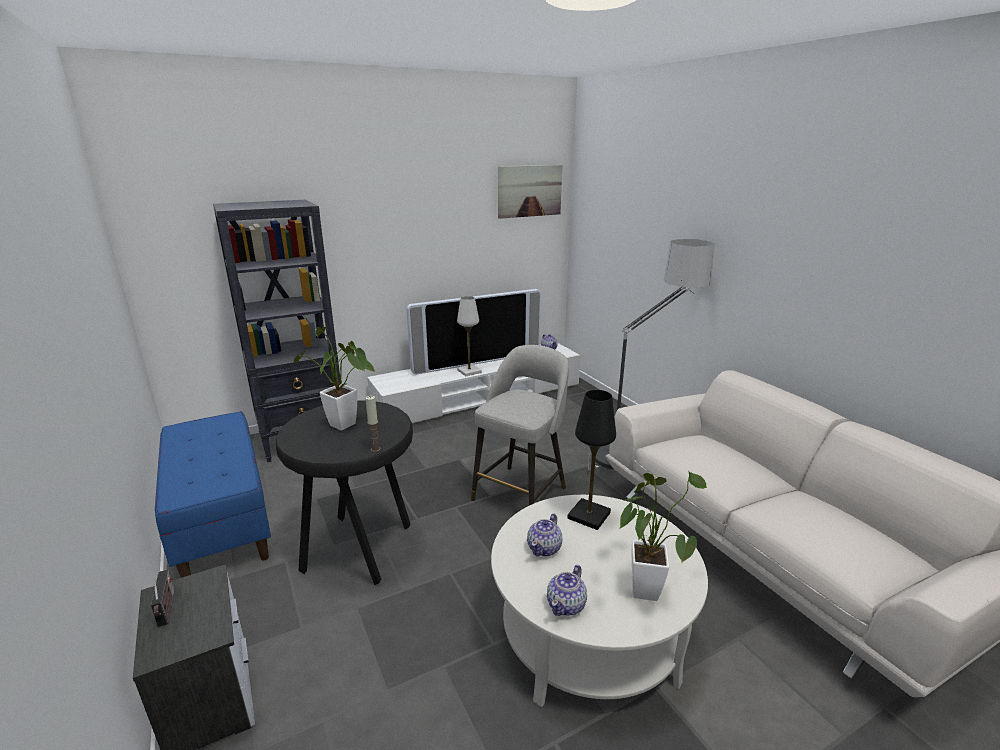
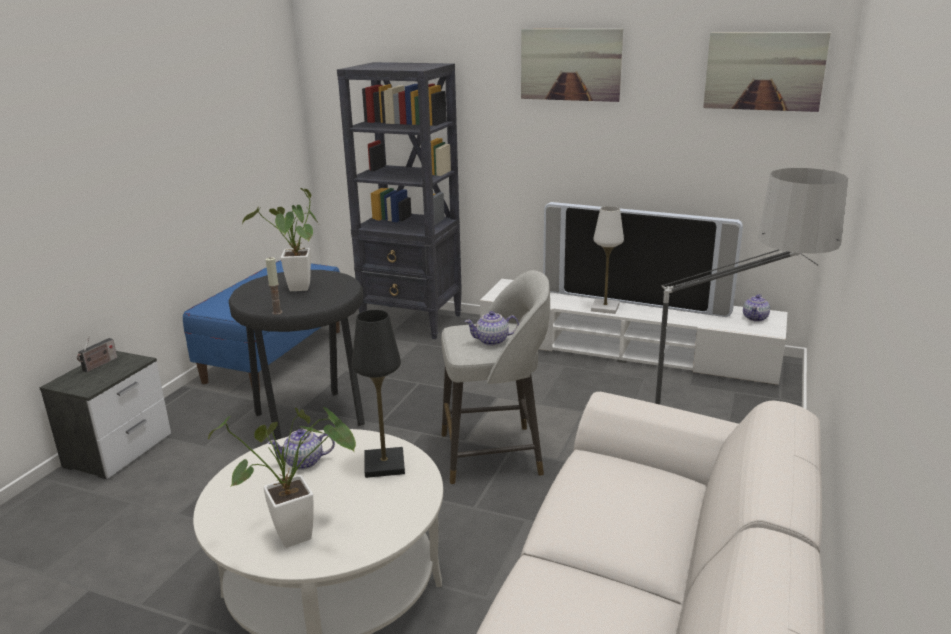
camera: 50 degrees right, 0 degrees up
teapot [547,565,587,616] -> teapot moved to [465,311,519,346]
none -> picture [521,29,623,102]

